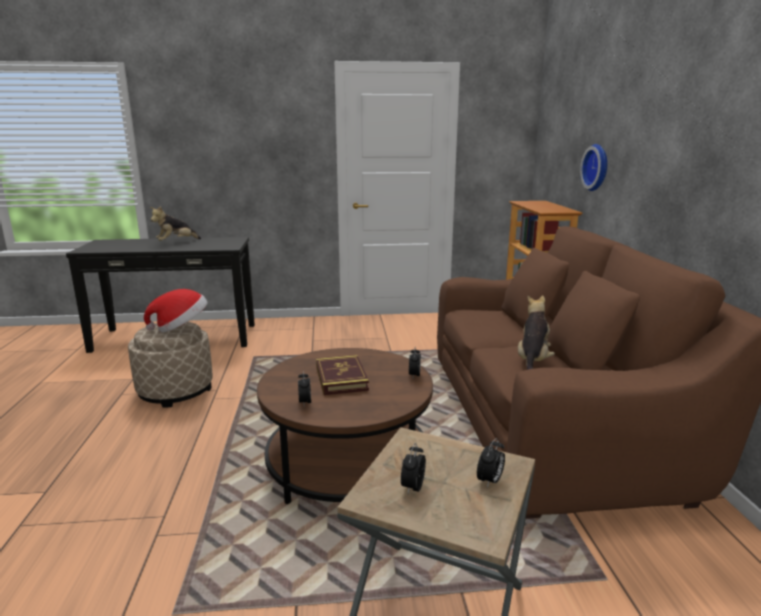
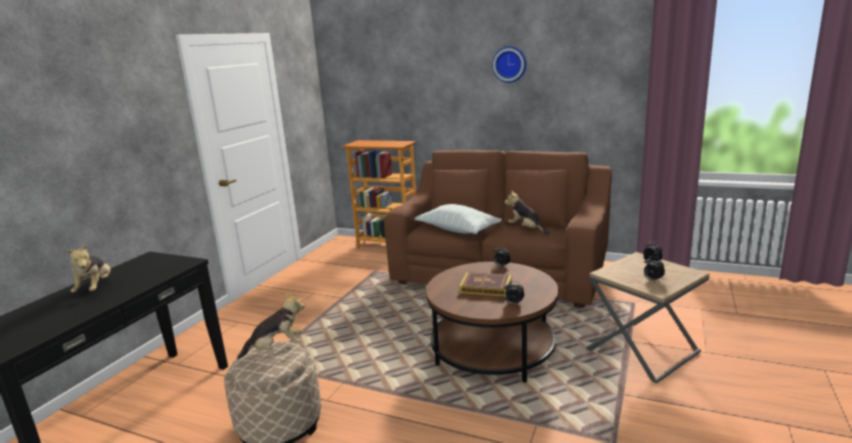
camera: 60 degrees left, 0 degrees up
hat [144,289,208,332] -> plush toy [237,291,305,360]
wall clock [580,144,607,191] -> wall clock moved to [492,46,526,83]
none -> pillow [414,204,502,234]

